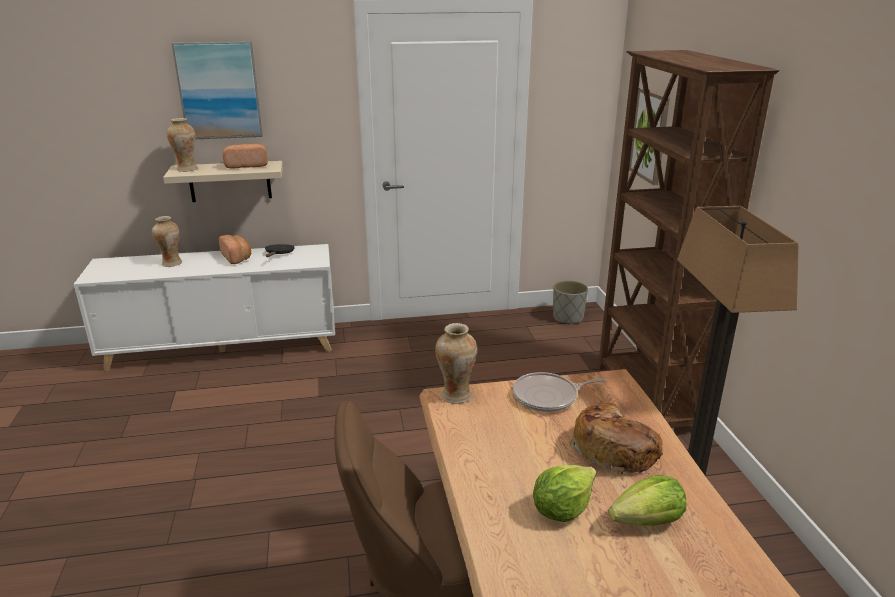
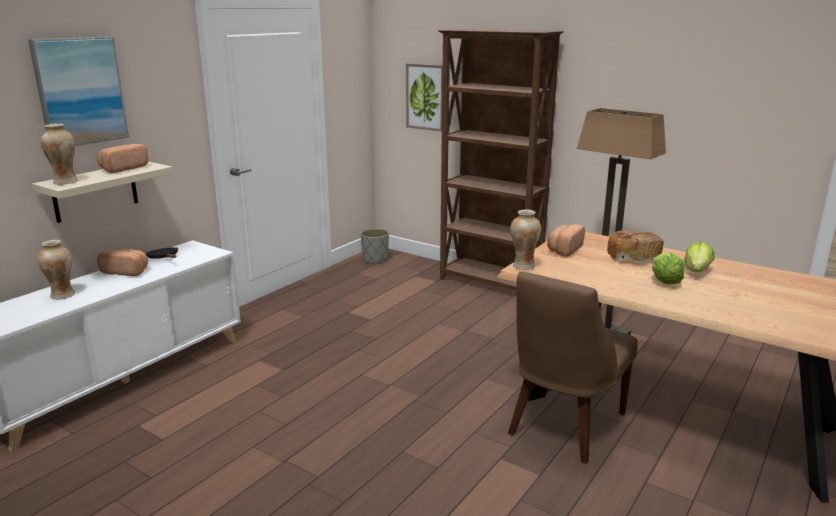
camera: 45 degrees left, 5 degrees down
frying pan [513,372,606,412] -> bread [547,224,585,257]

